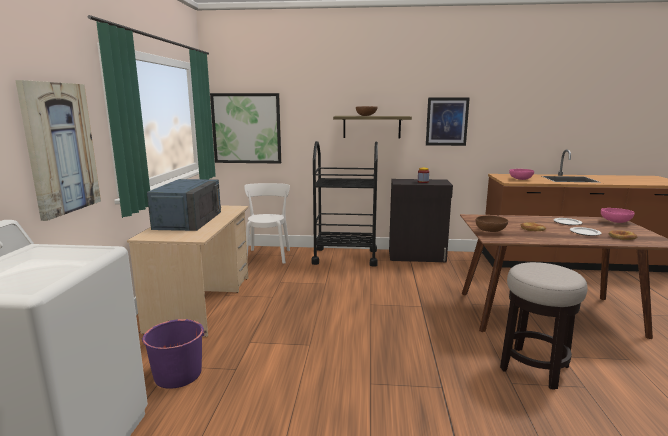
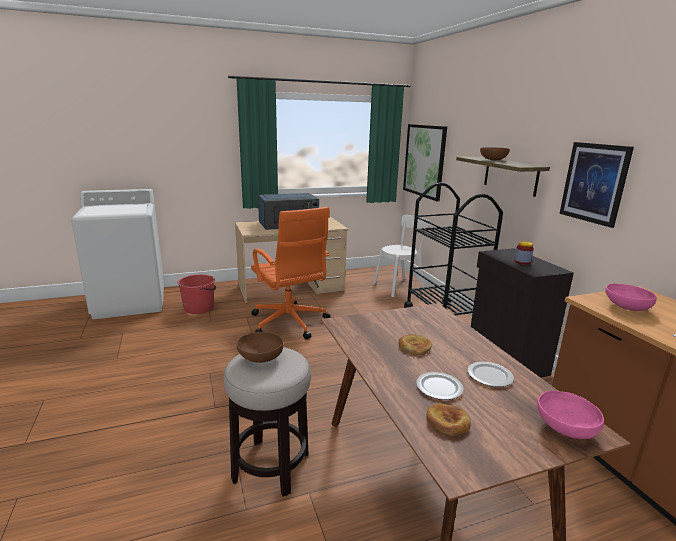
camera: 65 degrees right, 5 degrees up
picture [15,80,101,221] -> none
purple bucket [142,319,207,389] -> red bucket [178,274,216,314]
brown bowl [476,215,508,232] -> brown bowl moved to [237,332,283,363]
none -> orange office chair [251,207,330,340]

